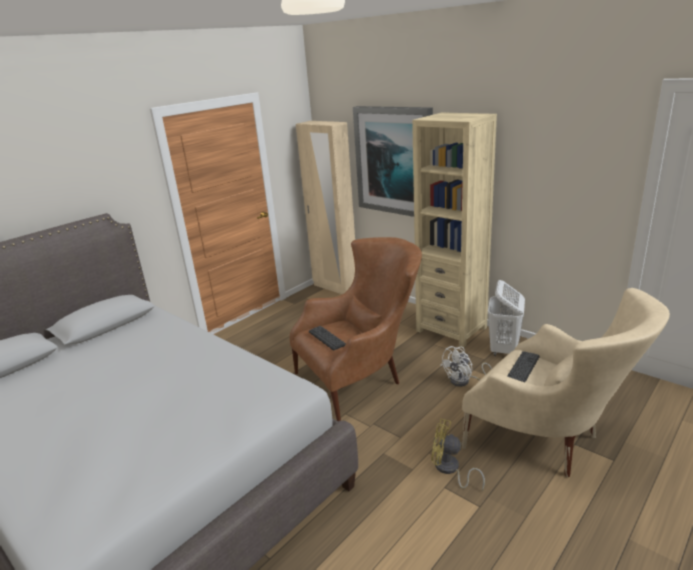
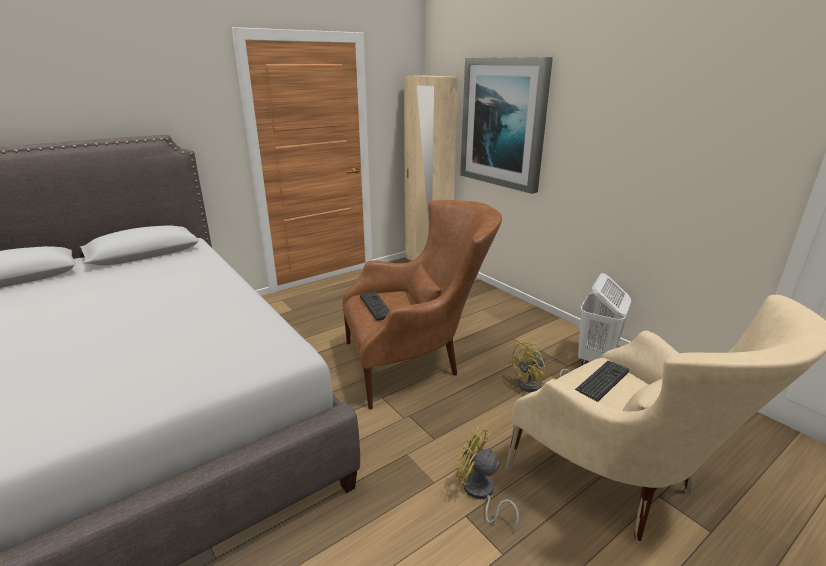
camera: 10 degrees right, 0 degrees up
beige bookcase [412,112,497,348] -> none
white fan [440,346,492,387] -> yellow fan [509,341,570,392]

